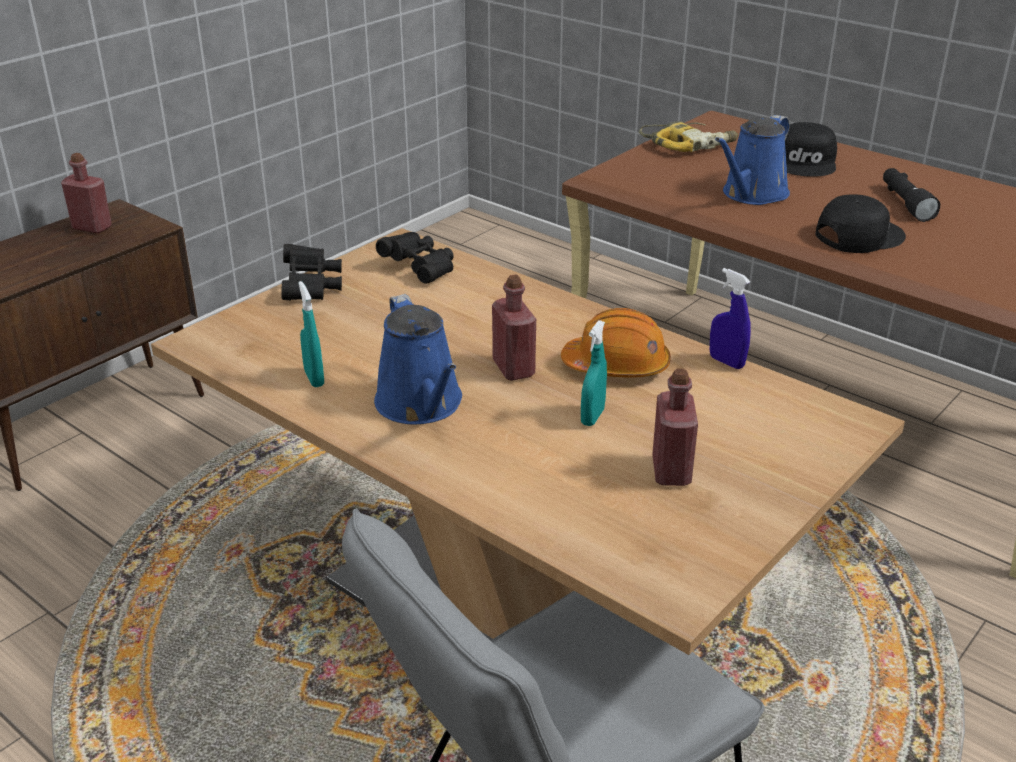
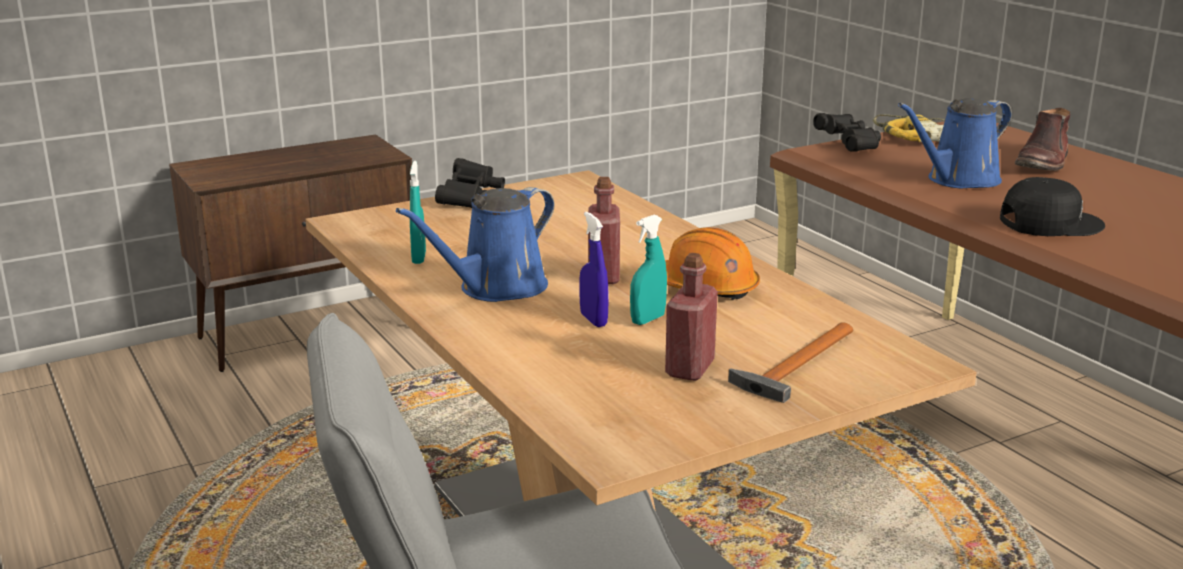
camera: 20 degrees right, 10 degrees down
red bottle [61,153,112,234] -> none
blue watering can [374,294,462,424] -> blue watering can turned 45 degrees clockwise [396,187,554,302]
black binoculars [376,232,453,284] -> black binoculars moved to [813,113,881,152]
blue spray bottle [710,268,751,369] -> blue spray bottle moved to [579,212,609,327]
black cap [785,122,837,177] -> brown boot [1015,107,1070,171]
black flashlight [883,168,941,222] -> none
none -> hammer [728,322,853,403]

